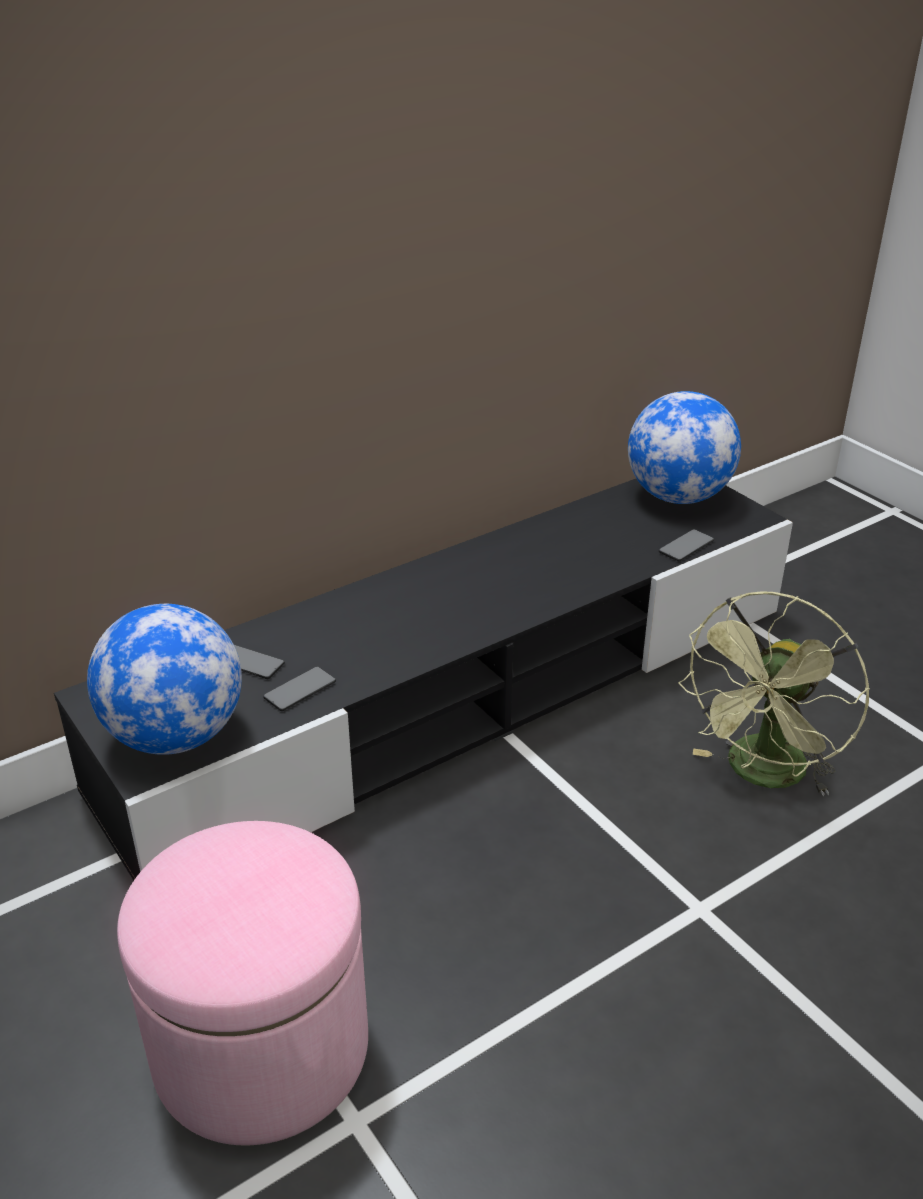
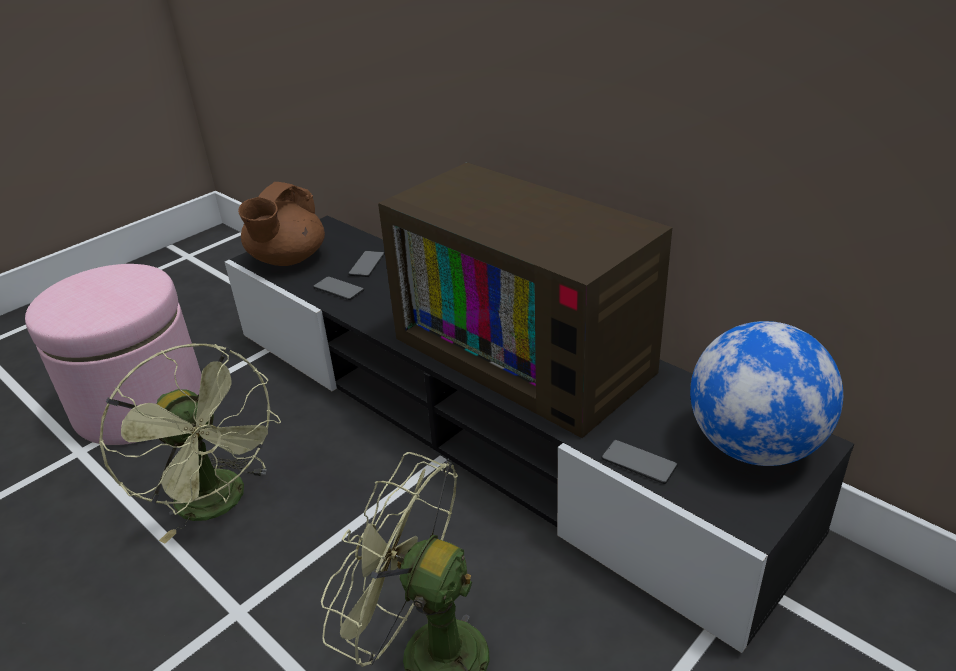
camera: 80 degrees right, 0 degrees up
globe [87,604,242,755] -> brown teapot [238,182,325,266]
none -> green fan [99,344,281,543]
none -> television [378,162,672,438]

